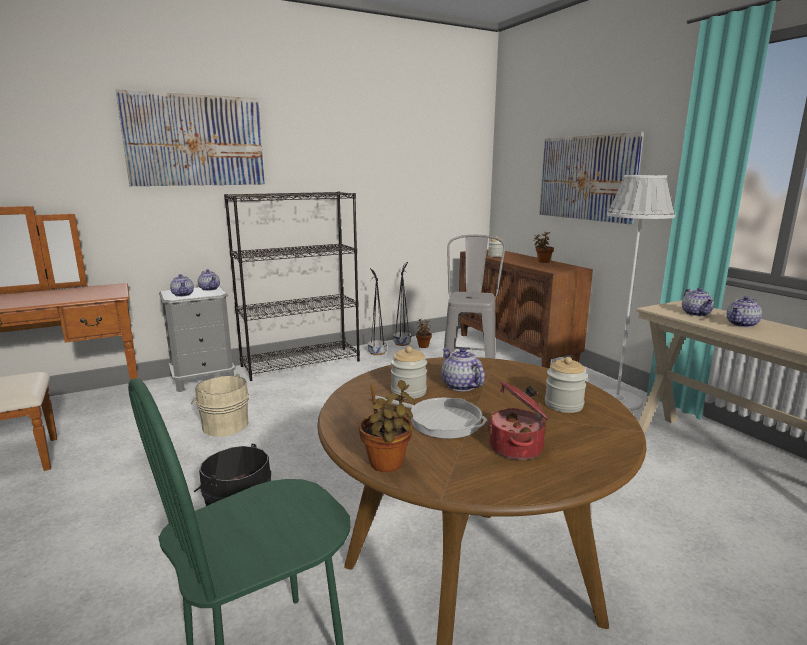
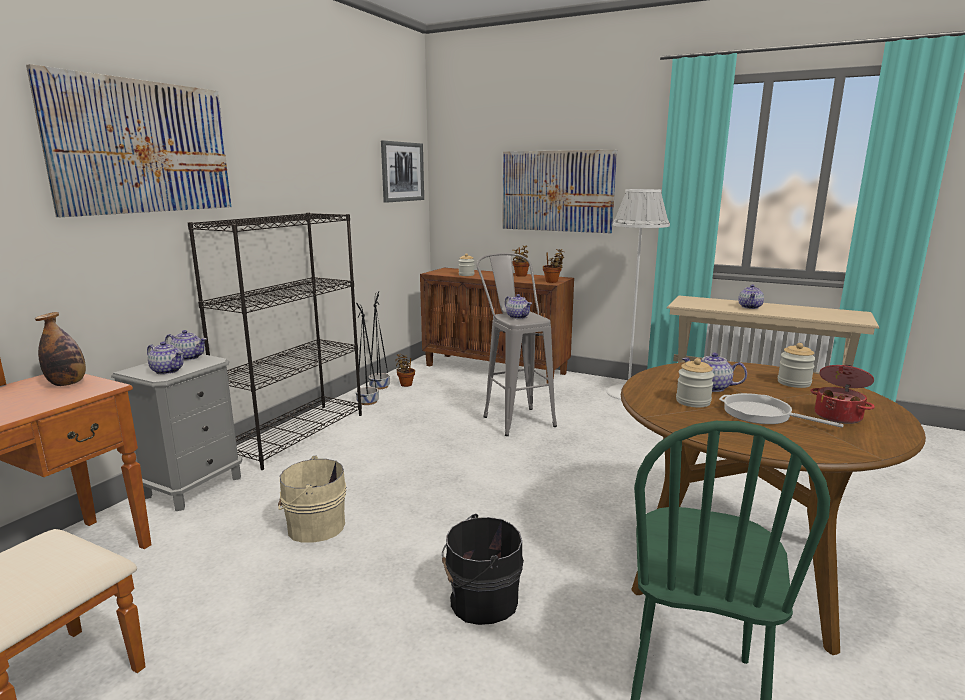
camera: 35 degrees left, 0 degrees up
potted plant [359,380,415,472] -> potted plant moved to [543,249,564,283]
frying pan [375,395,488,439] -> frying pan turned 135 degrees counterclockwise [719,393,844,428]
teapot [682,288,714,316] -> teapot moved to [505,294,532,319]
none -> bottle [35,312,86,386]
none -> picture [381,141,424,203]

